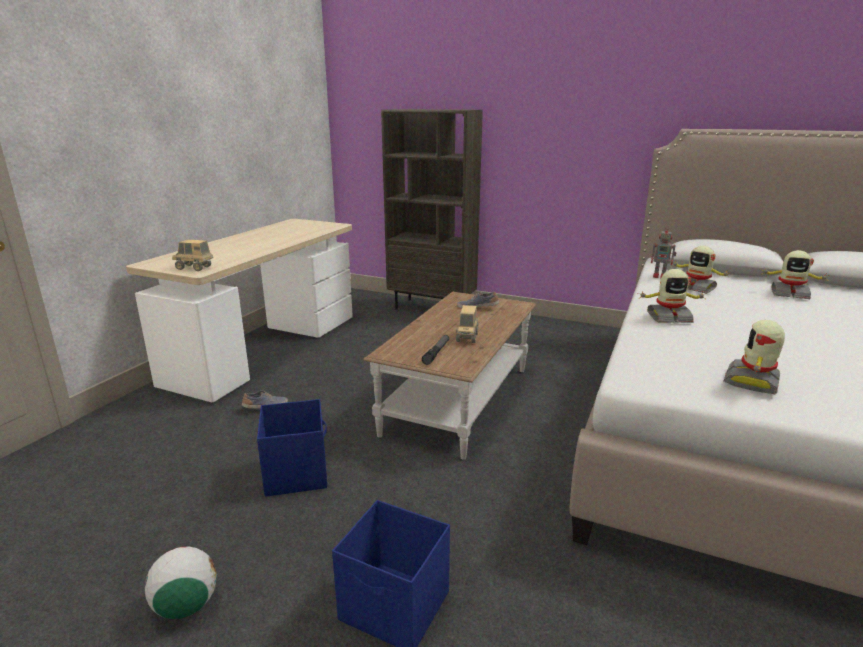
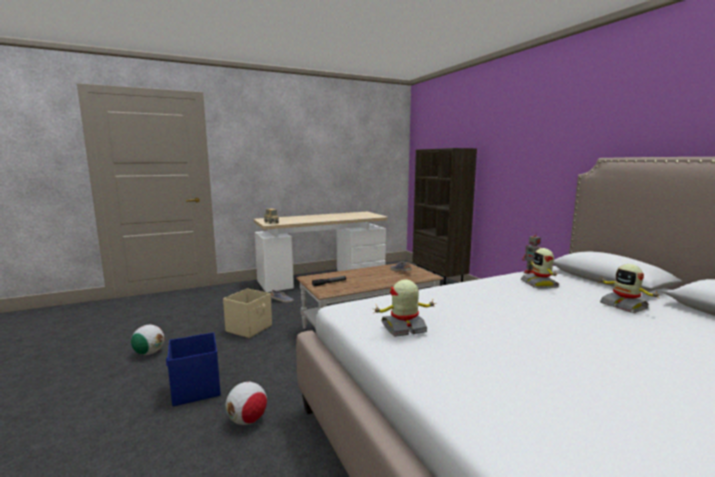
camera: 40 degrees right, 10 degrees down
blue storage box [257,399,327,497] -> beige storage box [223,288,272,338]
toy truck [456,305,479,343] -> none
toy robot [640,269,706,323] -> none
none -> football [225,382,267,425]

